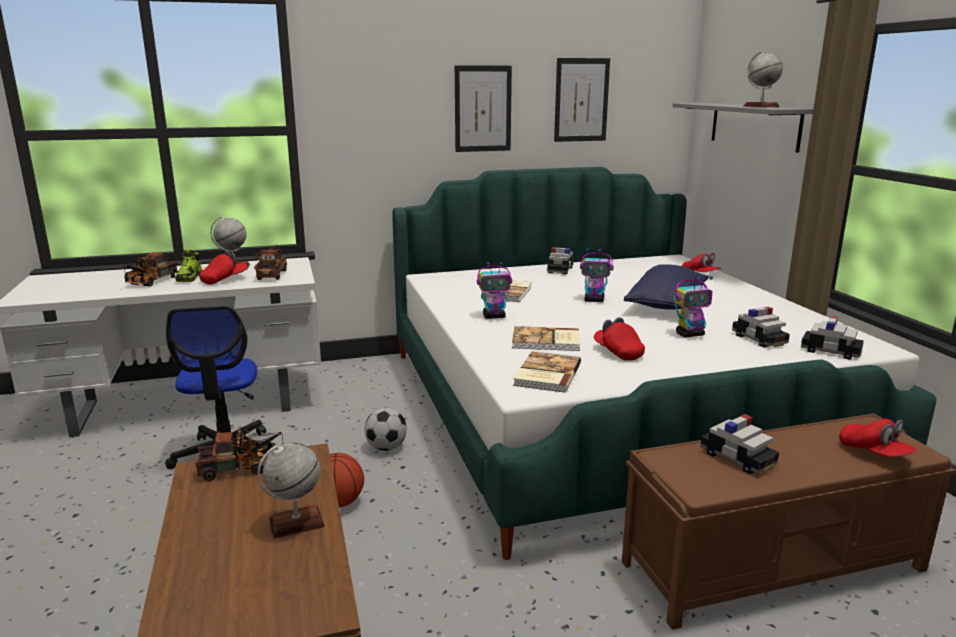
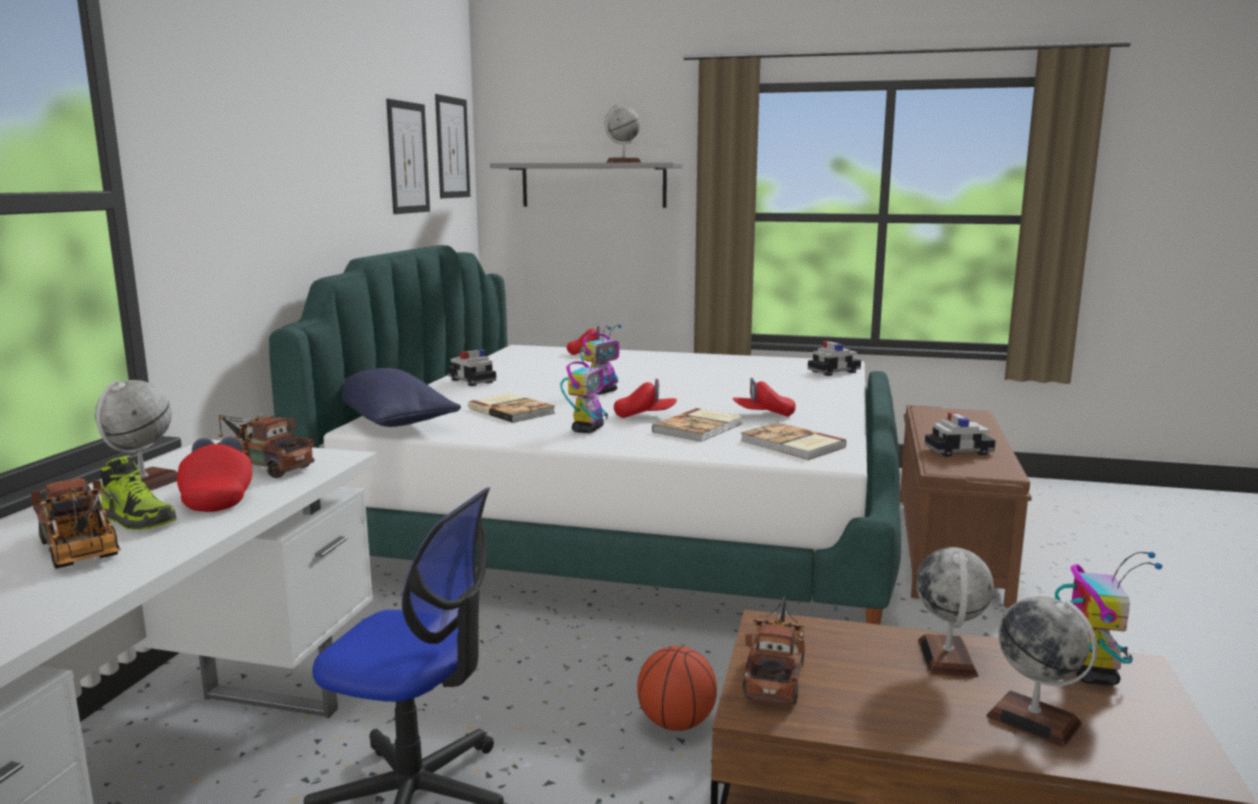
camera: 60 degrees left, 5 degrees down
football [365,408,407,451] -> none
picture [455,65,512,152] -> picture moved to [435,94,470,198]
blue pillow [624,264,709,309] -> blue pillow moved to [342,368,461,427]
toy robot [674,276,713,337] -> toy robot moved to [1055,552,1163,685]
toy car [732,307,790,348] -> none
red cap [839,419,917,457] -> red cap moved to [614,379,677,418]
none -> globe [986,596,1097,747]

